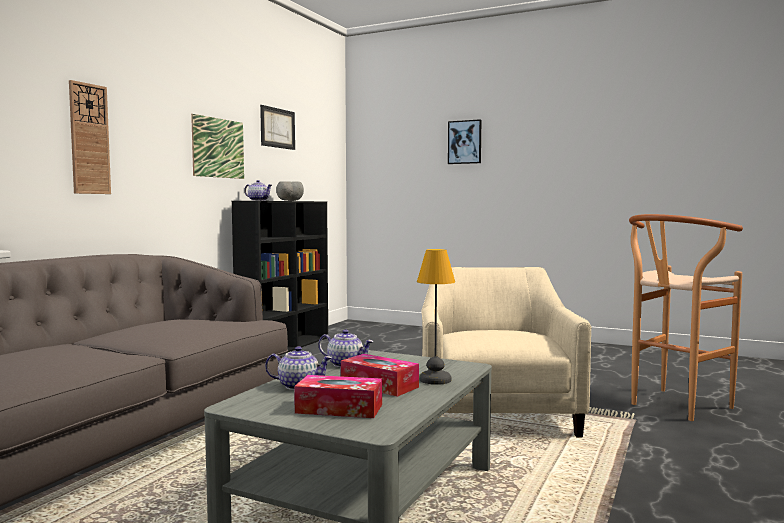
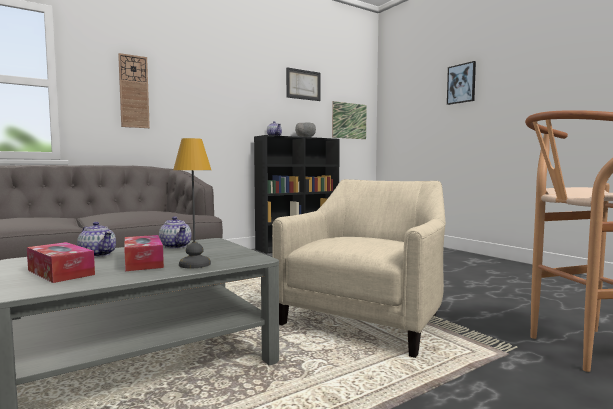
camera: 30 degrees right, 0 degrees up
picture [191,114,244,179] -> picture moved to [332,101,367,139]

